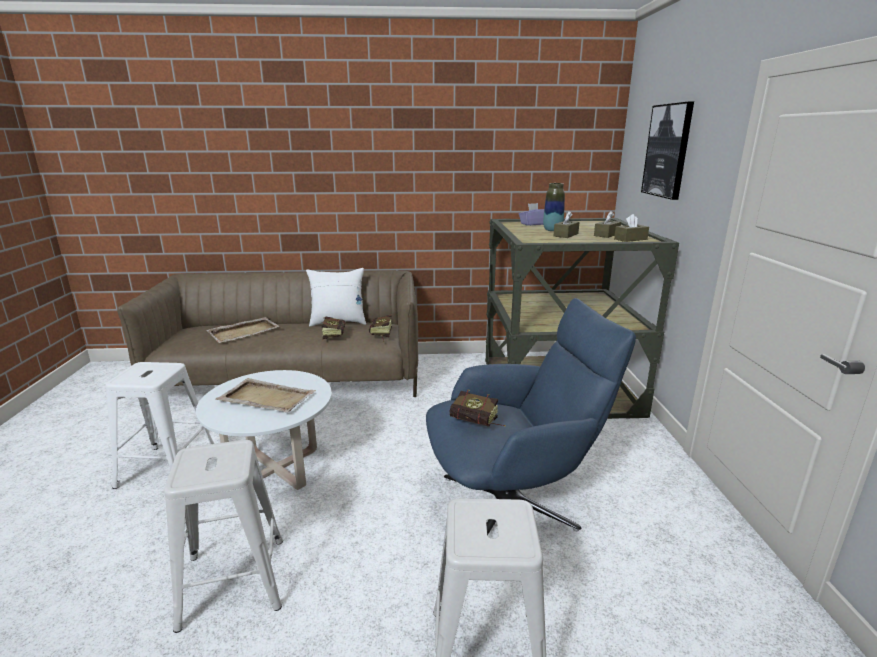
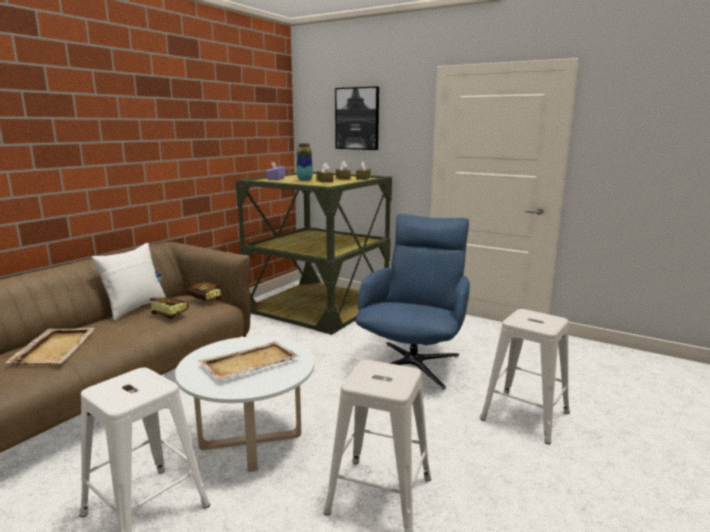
camera: 55 degrees left, 5 degrees down
book [450,390,506,427] -> none

